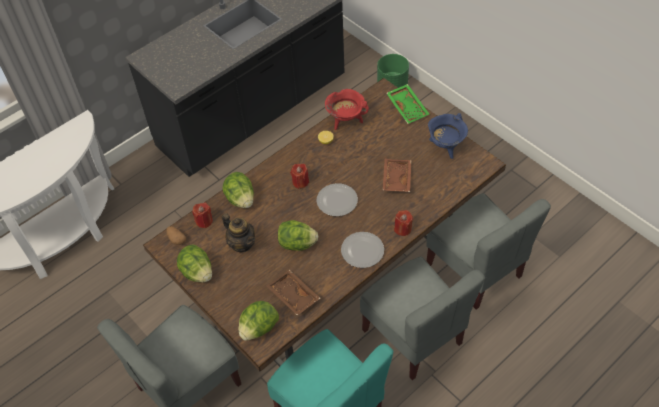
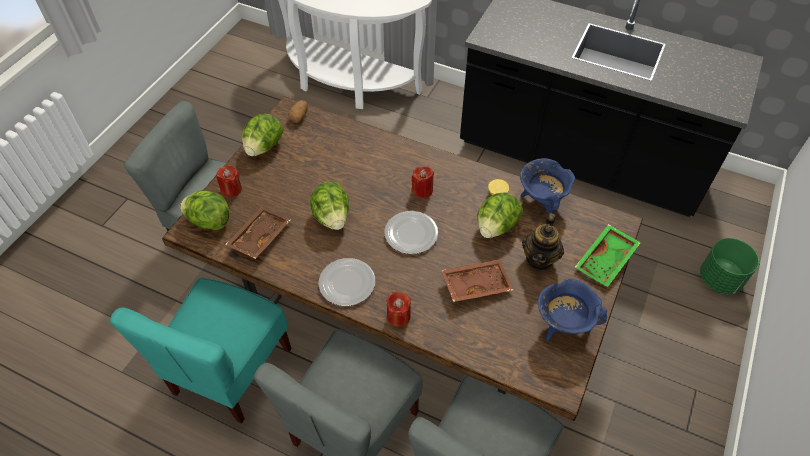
camera: 65 degrees right, 0 degrees up
red candle [192,203,213,228] -> red candle moved to [216,165,242,197]
lettuce [222,172,254,208] -> lettuce moved to [477,193,523,238]
teapot [222,213,255,252] -> teapot moved to [522,213,564,271]
red cooking pot [325,89,369,130] -> blue cooking pot [520,158,575,215]

